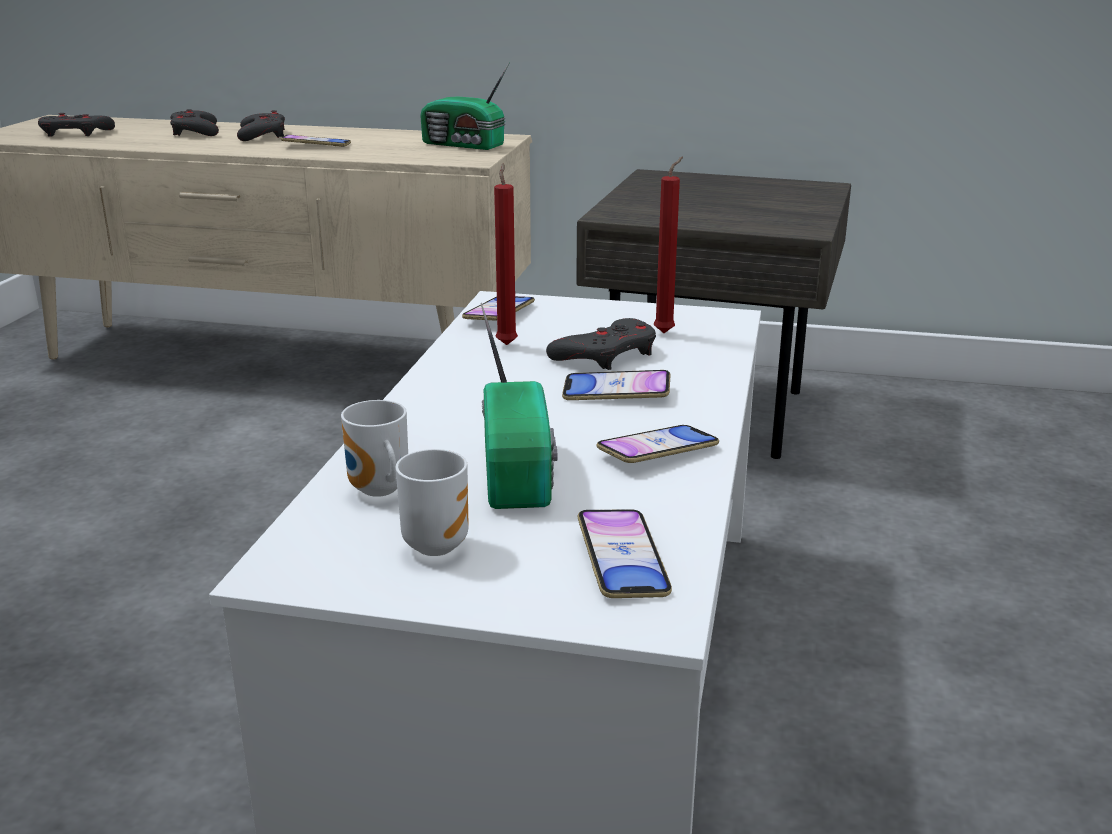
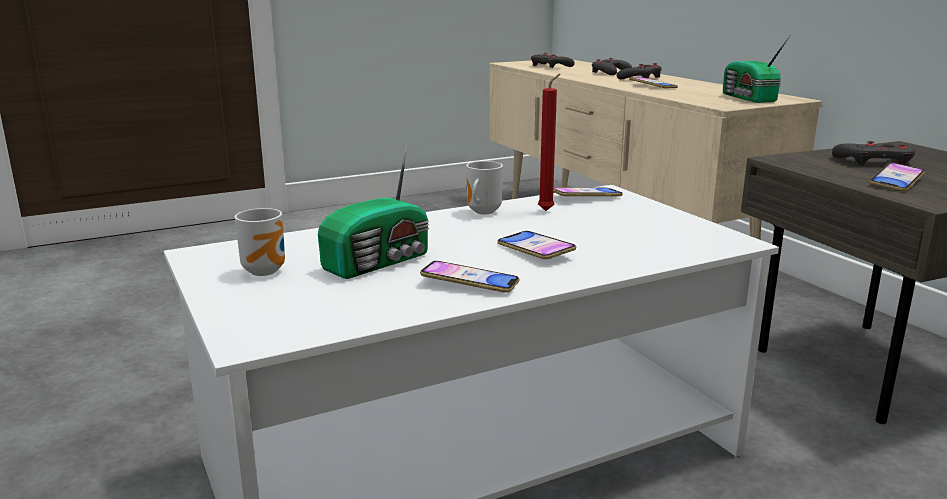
camera: 50 degrees right, 5 degrees down
mug [341,400,408,497] -> mug moved to [466,161,503,214]
grey game controller [546,318,656,370] -> grey game controller moved to [832,141,915,166]
phone [578,509,672,598] -> phone moved to [870,162,925,191]
red candle [654,157,683,333] -> none

